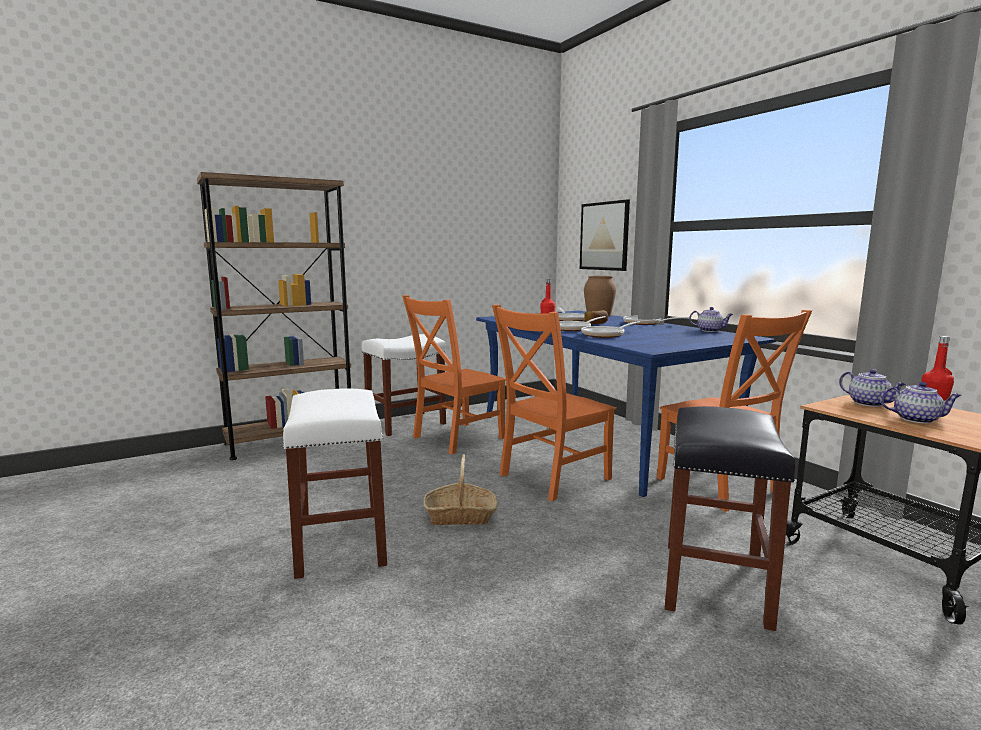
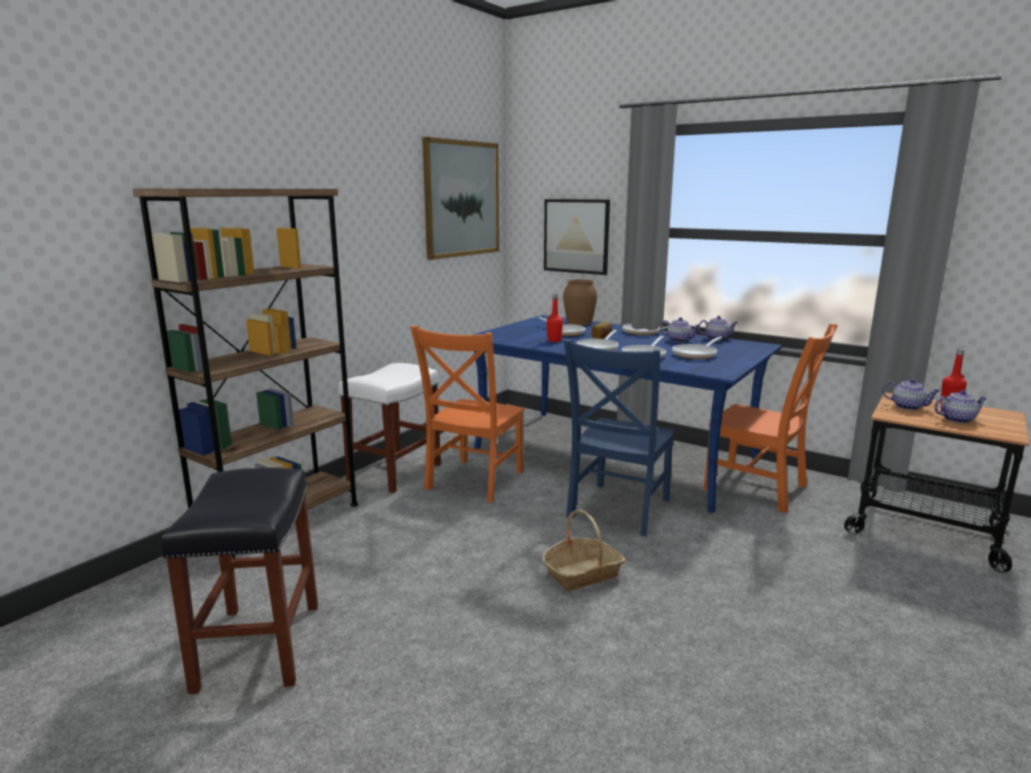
camera: 25 degrees left, 5 degrees up
white stool [283,388,387,579] -> none
orange chair [492,305,616,501] -> blue chair [564,339,676,536]
black stool [665,406,795,631] -> black stool moved to [161,468,318,694]
none -> picture [422,137,499,260]
none -> teapot [660,317,700,342]
none -> frying pan [672,337,722,359]

